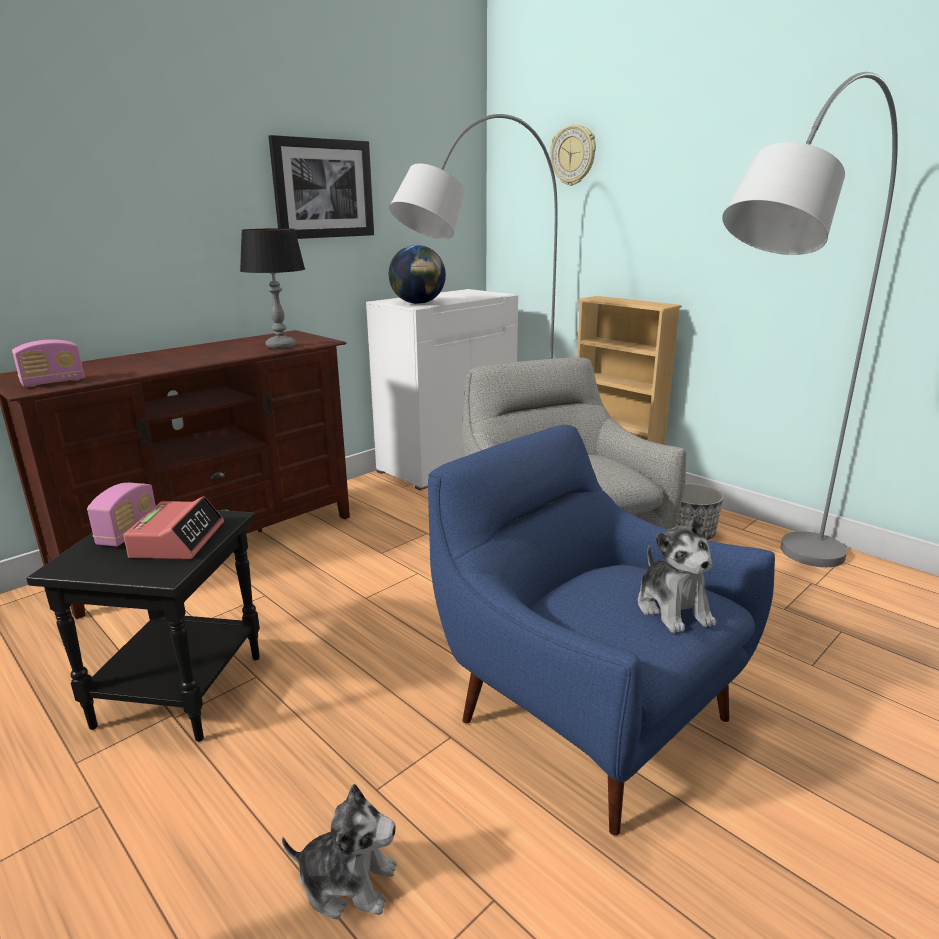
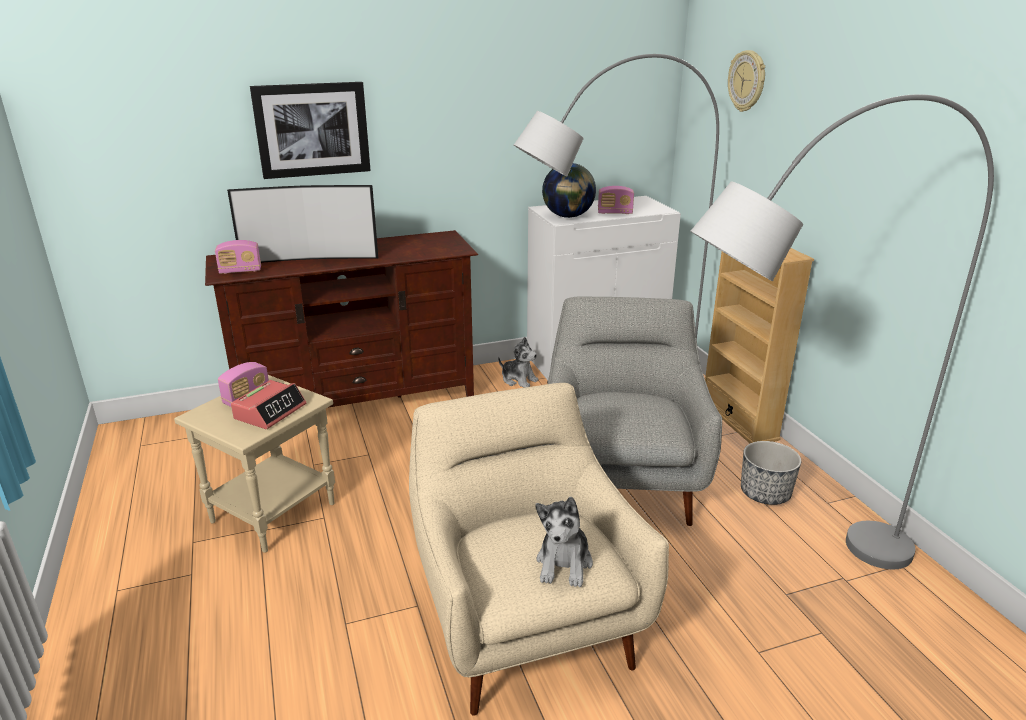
camera: 25 degrees right, 5 degrees up
black side table [26,510,260,742] -> beige side table [174,375,335,553]
table lamp [240,228,305,349] -> none
picture [269,135,374,239] -> picture moved to [250,82,371,179]
plush toy [282,784,397,919] -> plush toy moved to [498,337,539,388]
blue armchair [428,425,775,836] -> beige armchair [409,383,669,716]
none -> television [227,185,378,263]
none -> radio [598,186,634,214]

